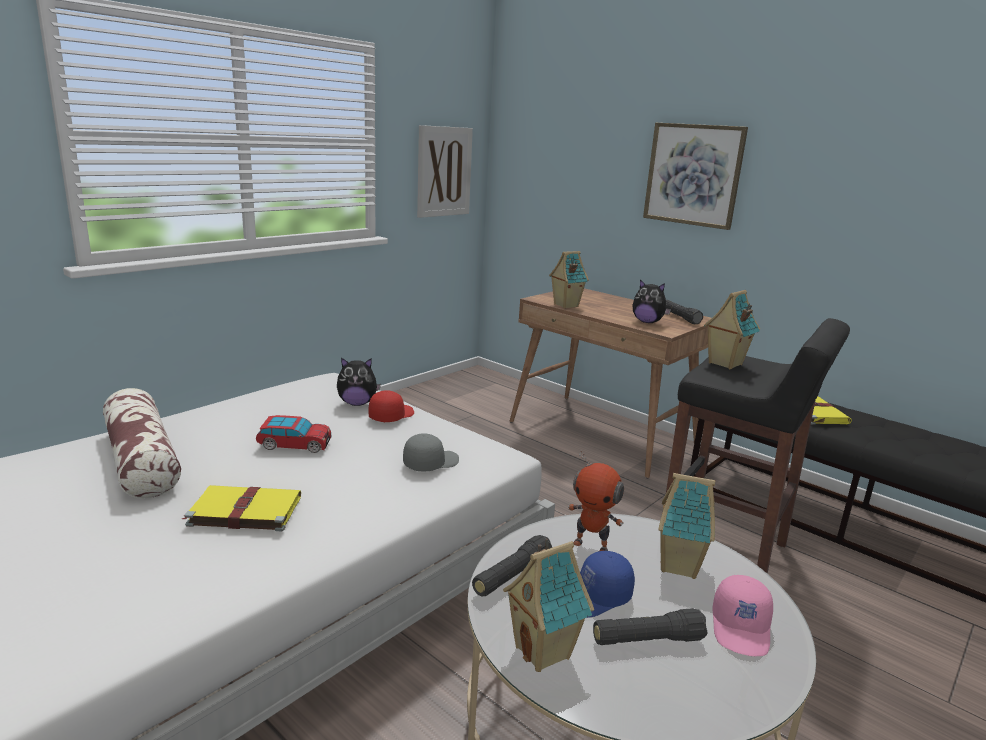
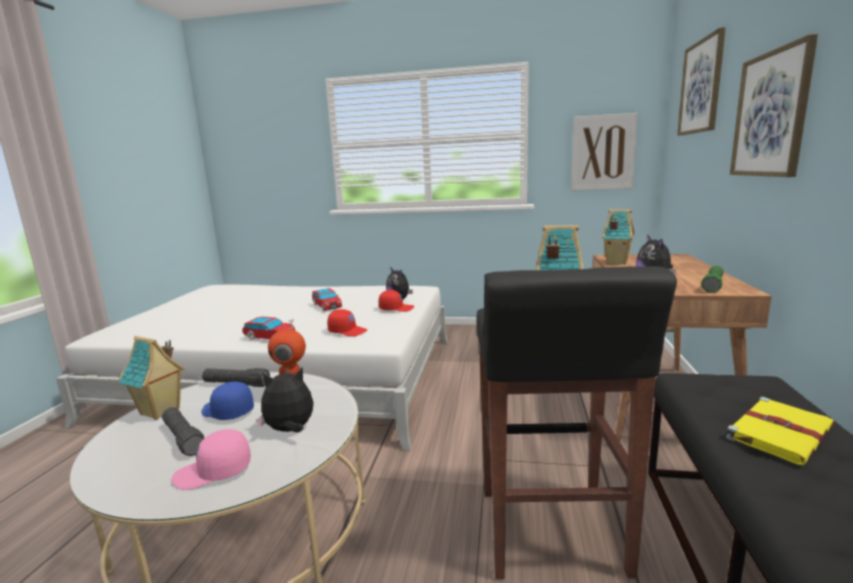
camera: 60 degrees right, 5 degrees down
pillow [103,388,181,499] -> none
yellow book [182,485,301,532] -> none
grey cap [403,433,459,471] -> red cap [327,309,367,337]
toy house [658,473,715,579] -> plush toy [256,367,314,432]
black flashlight [666,300,703,324] -> green flashlight [701,266,724,293]
none -> toy car [242,317,295,340]
none -> picture [677,27,726,136]

